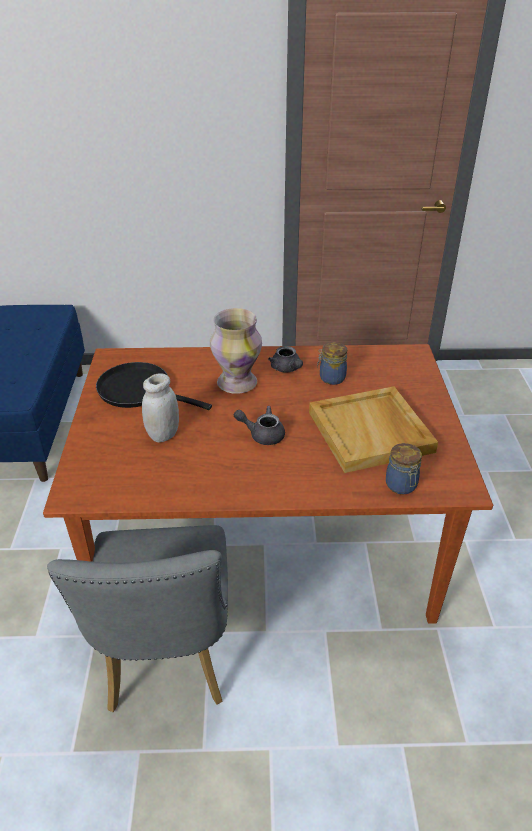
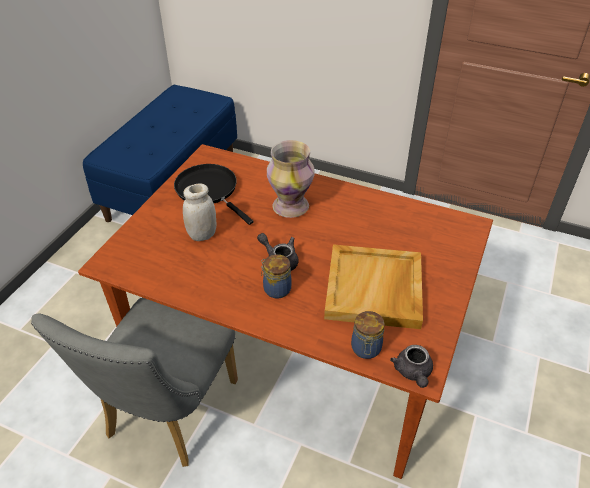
camera: 25 degrees right, 5 degrees up
grey teapot [268,346,303,373] -> grey teapot moved to [390,345,433,388]
jar [317,342,347,385] -> jar moved to [261,254,291,298]

